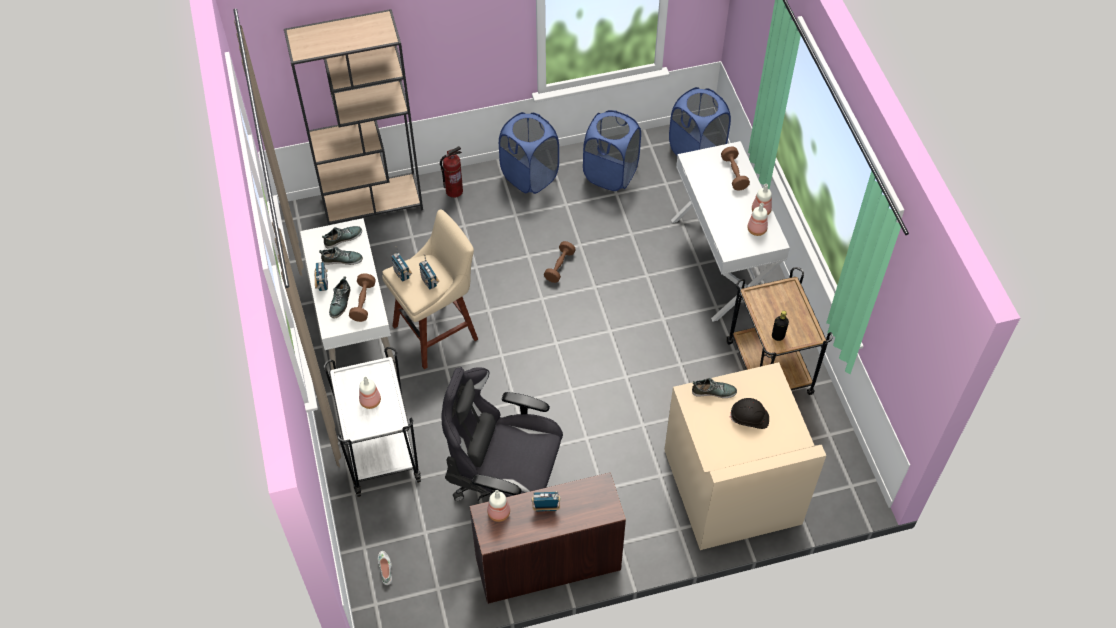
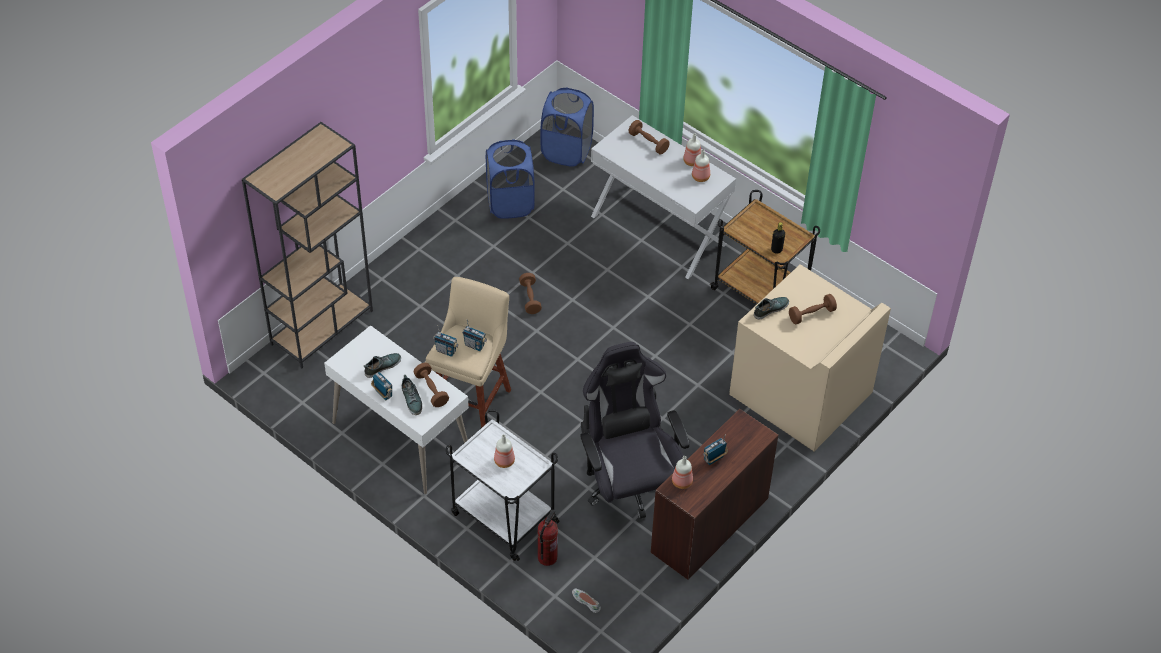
camera: 35 degrees left, 5 degrees down
shoe [322,226,362,249] -> none
fire extinguisher [440,146,463,198] -> fire extinguisher moved to [537,509,558,566]
black office chair [441,367,563,501] -> black office chair turned 90 degrees clockwise [580,342,689,519]
blue laundry basket [499,112,559,194] -> none
black hard hat [729,398,769,429] -> brown dumbbell [789,294,837,324]

